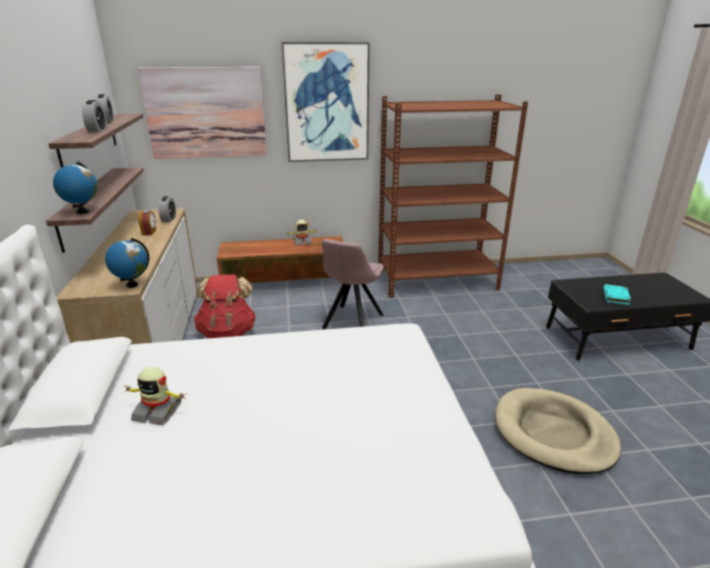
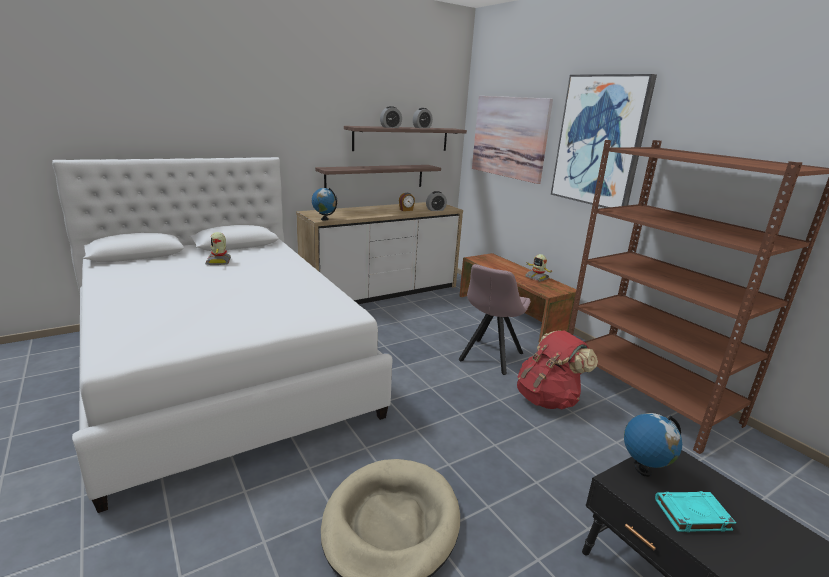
camera: 65 degrees right, 5 degrees down
globe [53,161,98,214] -> globe moved to [624,413,682,477]
red backpack [194,275,256,338] -> red backpack moved to [517,330,598,409]
pink chair [322,239,383,329] -> pink chair turned 60 degrees counterclockwise [459,264,531,375]

